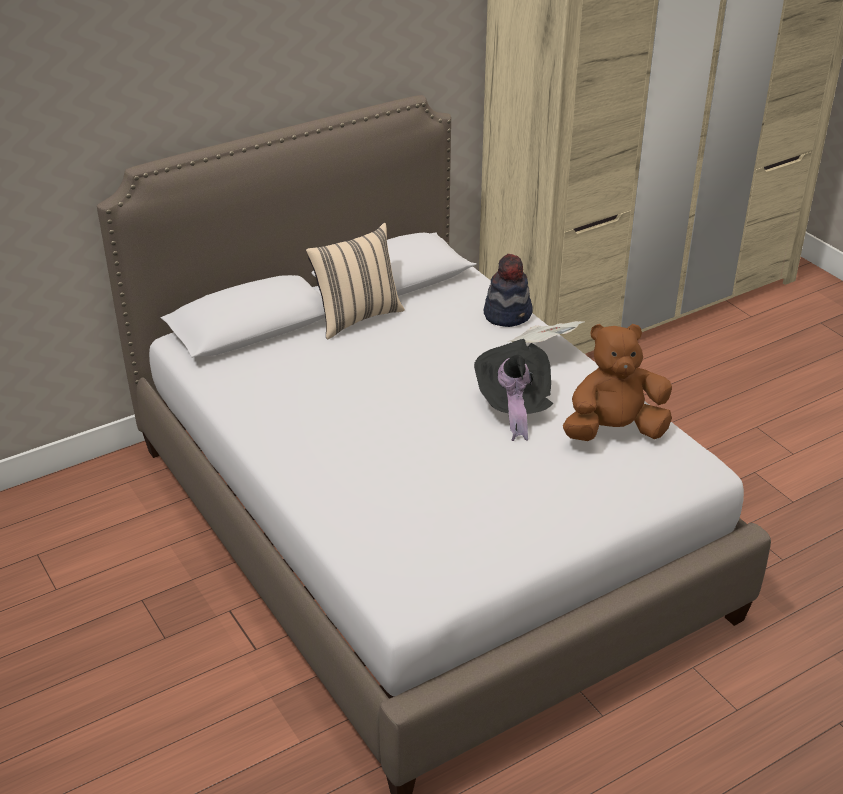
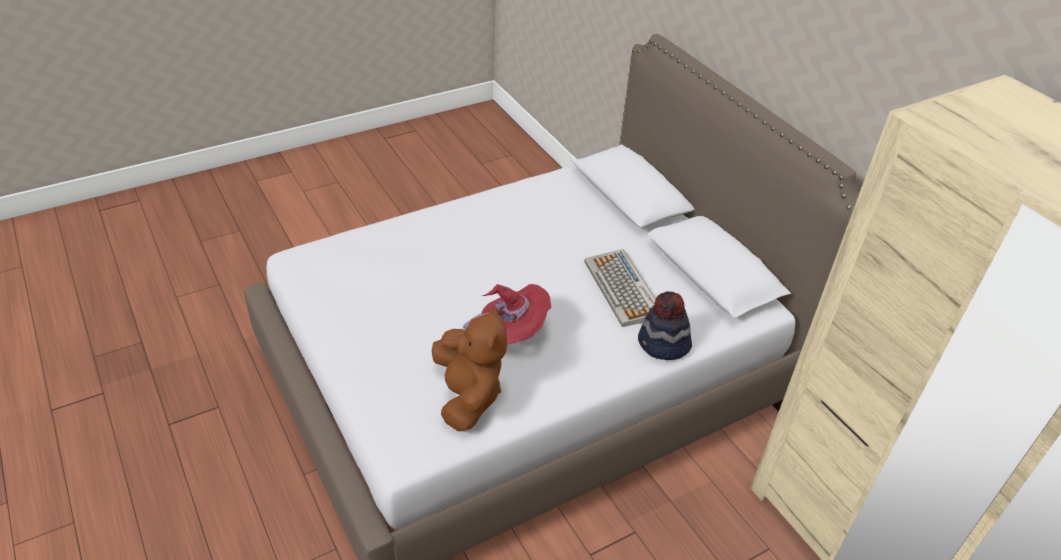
camera: 90 degrees right, 5 degrees up
beige pillow [306,223,405,339] -> none
black hat [474,339,553,441] -> red hat [463,284,552,344]
newspaper [509,321,583,343] -> none
none -> keyboard [584,249,656,327]

